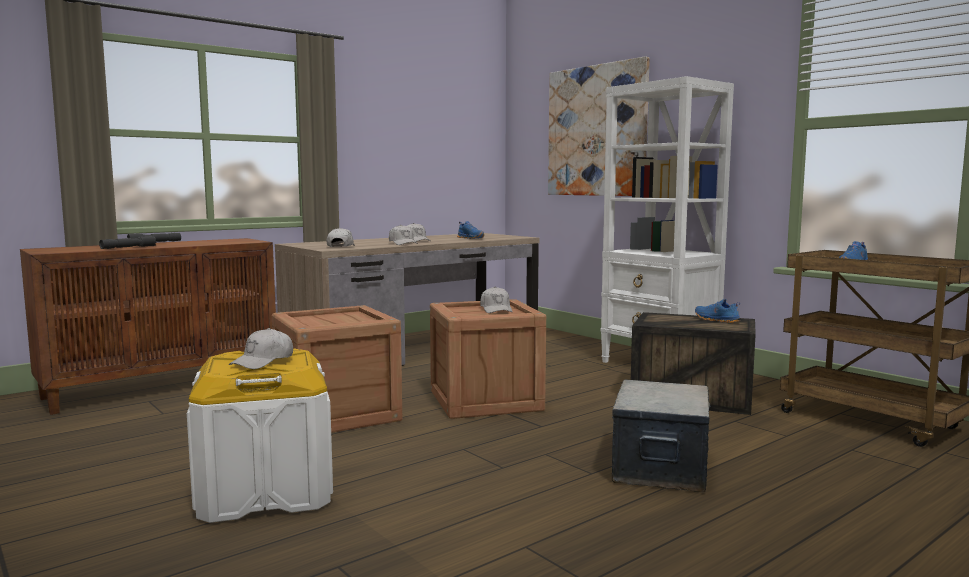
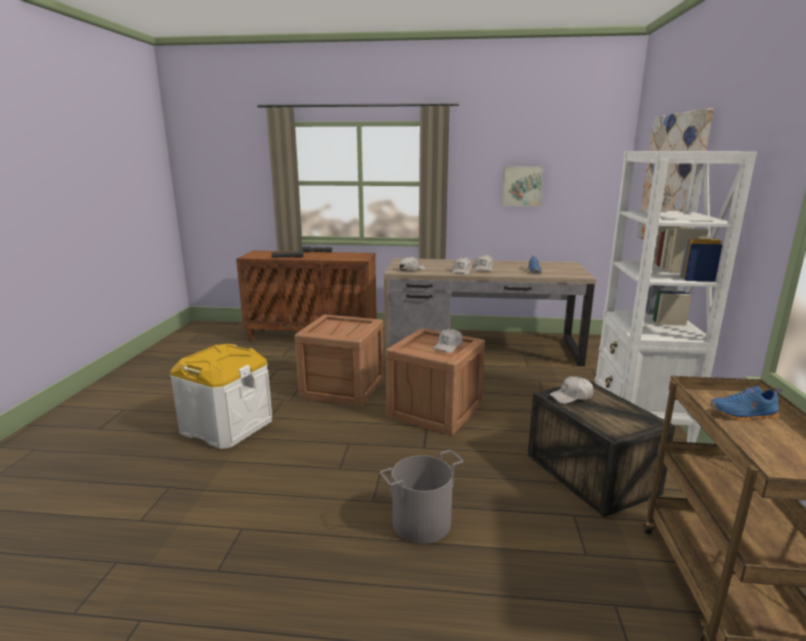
camera: 45 degrees right, 10 degrees up
white cap [229,328,293,369] -> white cap moved to [549,376,594,404]
storage box [612,380,711,492] -> grey bucket [380,450,463,544]
blue shoe [695,299,741,323] -> none
none -> picture [501,166,544,206]

